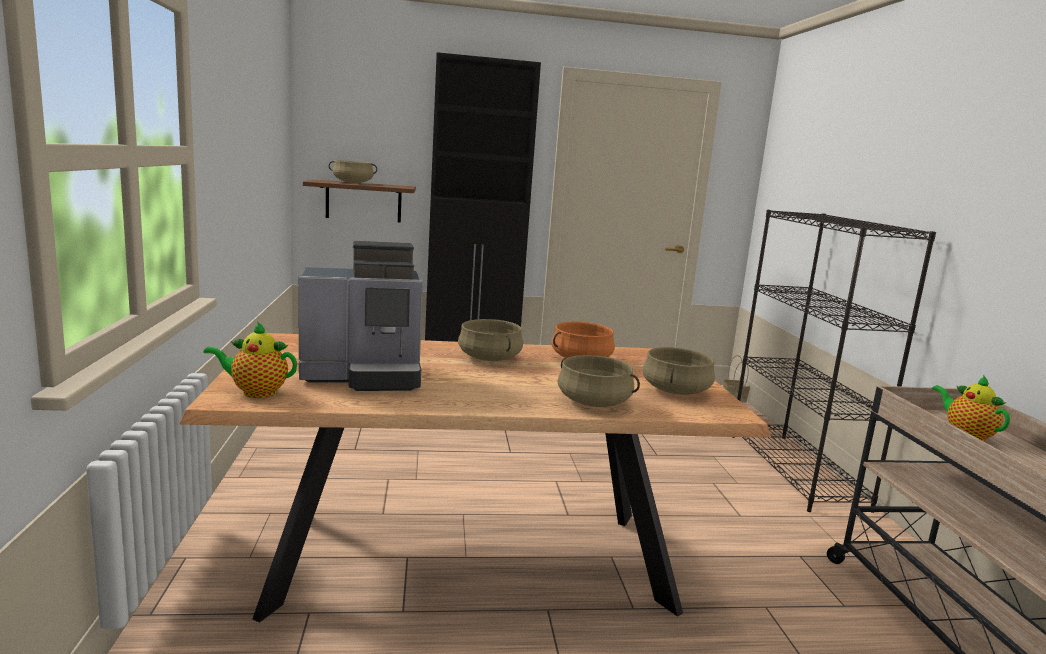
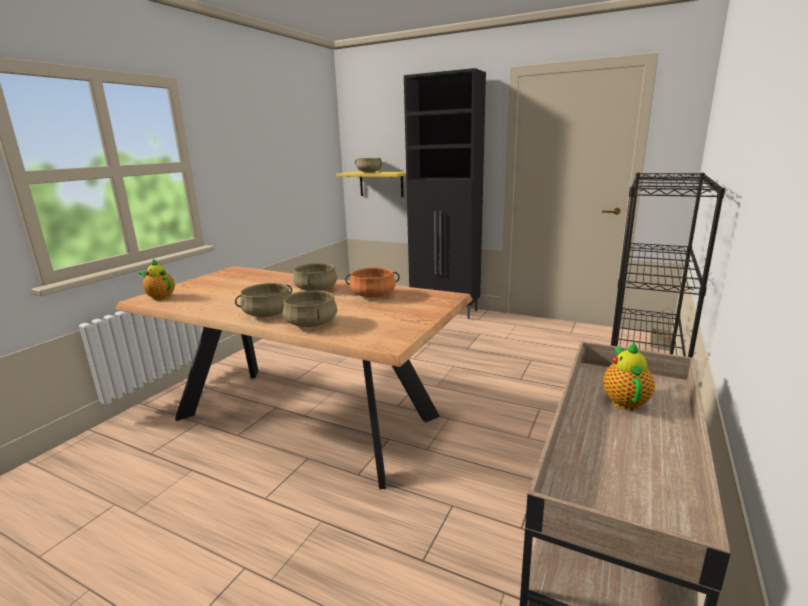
camera: 35 degrees right, 5 degrees up
coffee machine [298,241,423,391] -> none
brown shelf [303,179,416,222] -> yellow shelf [336,172,406,197]
beige cooking pot [643,347,715,395] -> beige cooking pot moved to [235,283,292,317]

